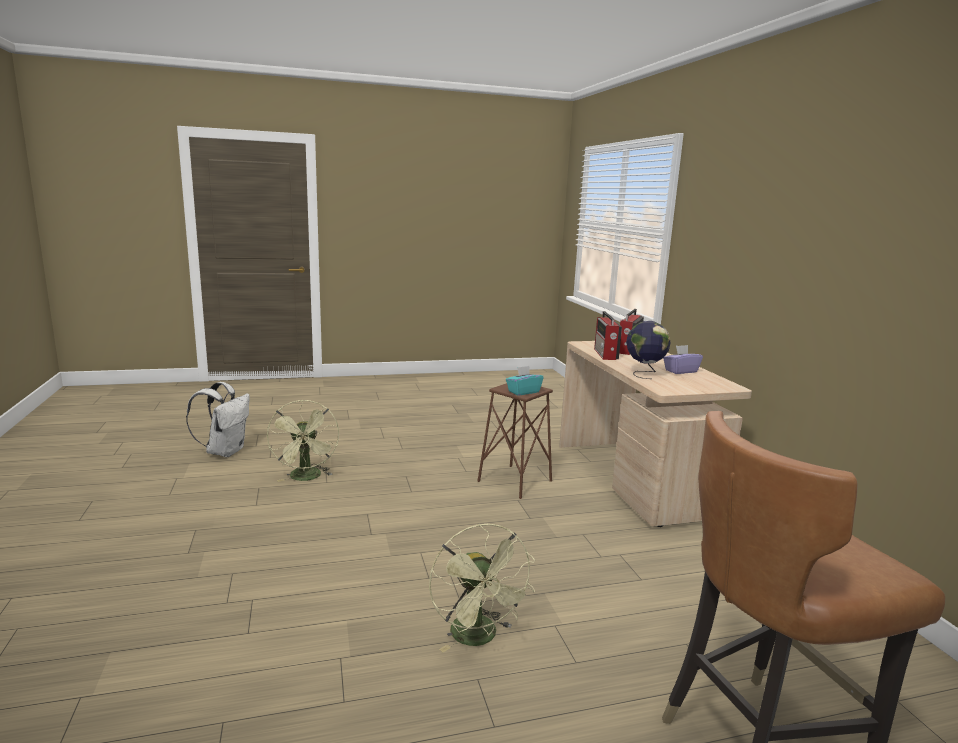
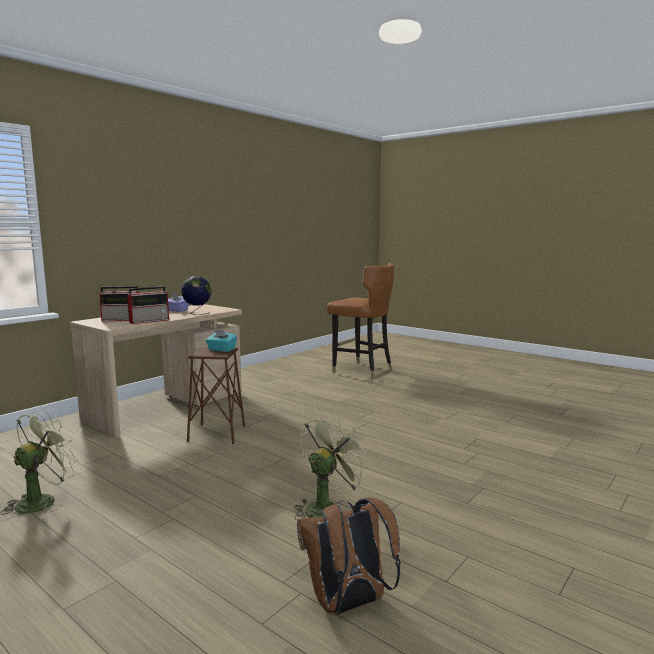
camera: 125 degrees left, 5 degrees down
white backpack [186,382,250,457] -> brown backpack [297,497,401,615]
green fan [429,524,535,652] -> green fan moved to [0,410,78,515]

